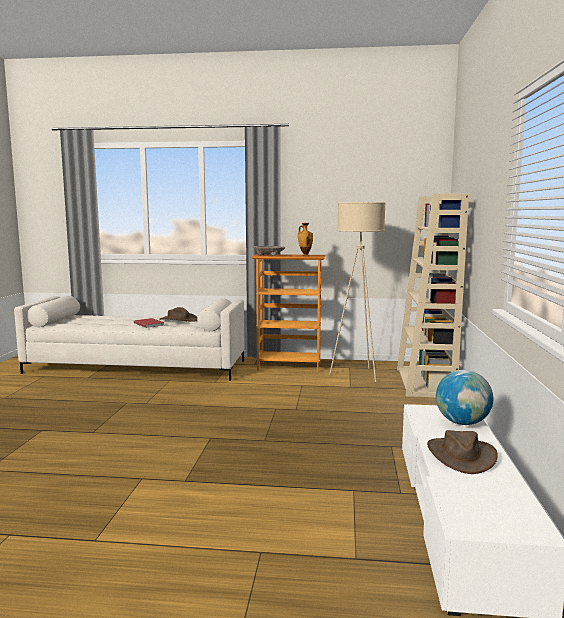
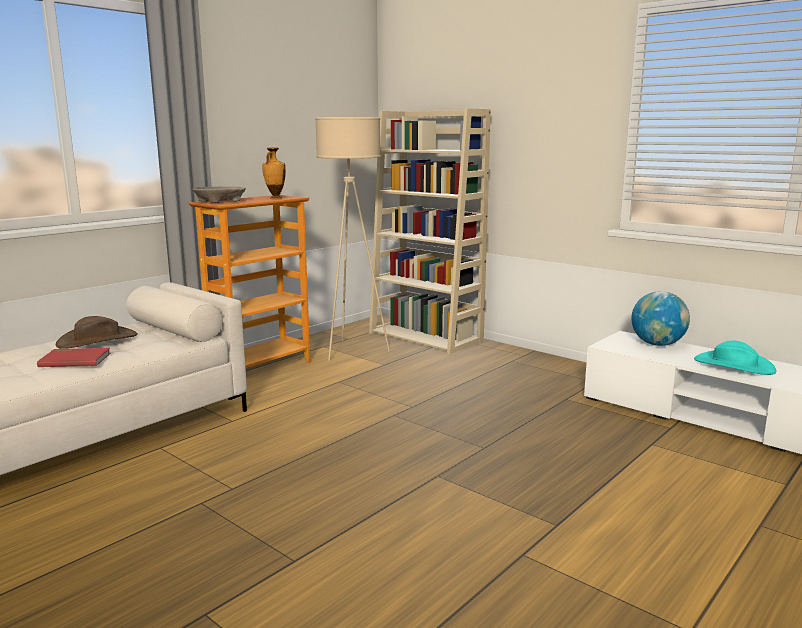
camera: 55 degrees left, 5 degrees up
brown hat [427,430,498,474] -> turquoise hat [694,341,776,375]

